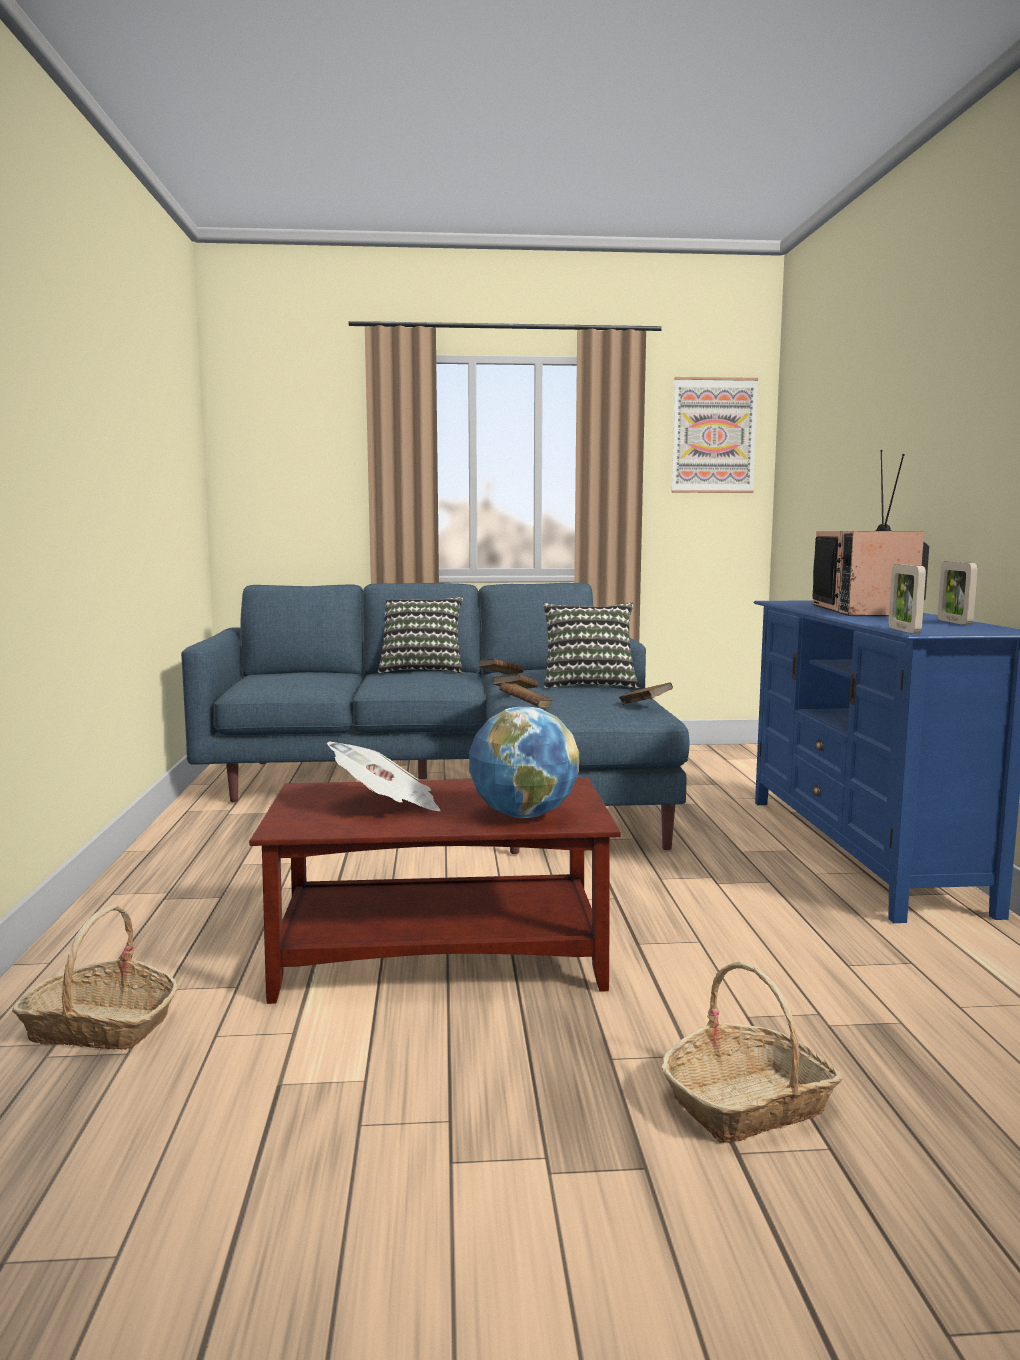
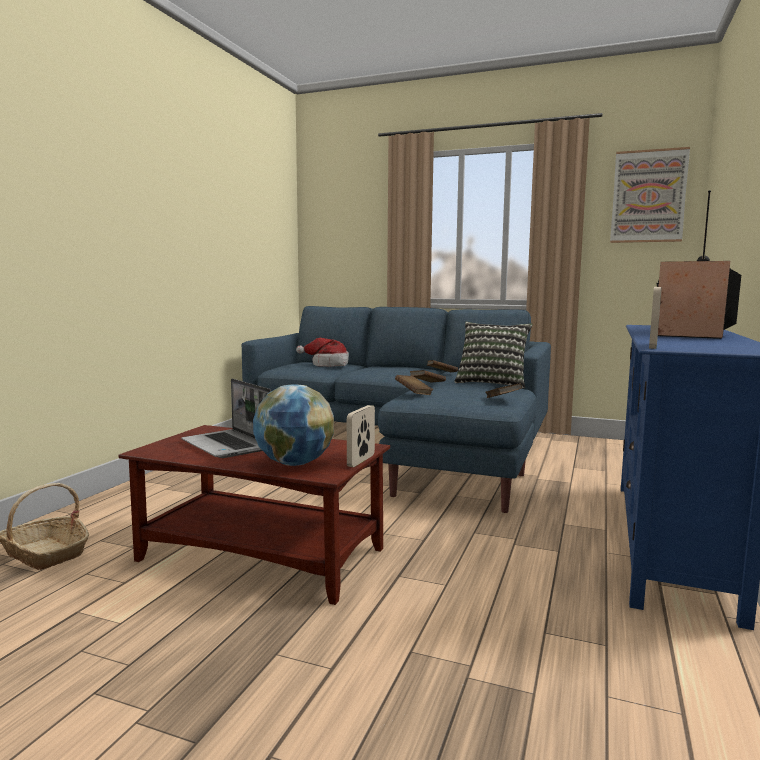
camera: 25 degrees right, 0 degrees up
newspaper [327,742,440,811] -> laptop [181,379,271,458]
pillow [378,596,464,673] -> none
basket [661,962,843,1143] -> none
picture frame [938,561,978,625] -> picture frame moved to [347,405,375,467]
none -> hat [296,338,349,367]

